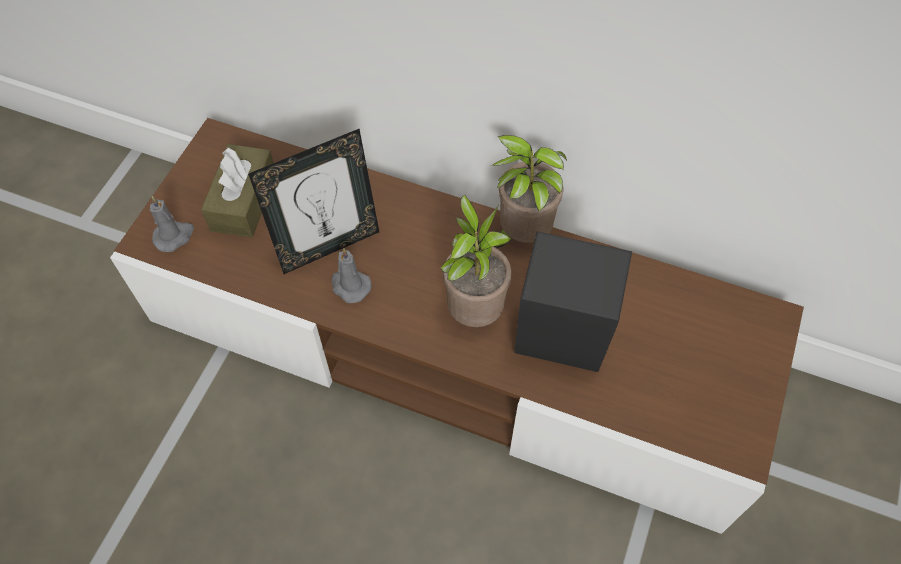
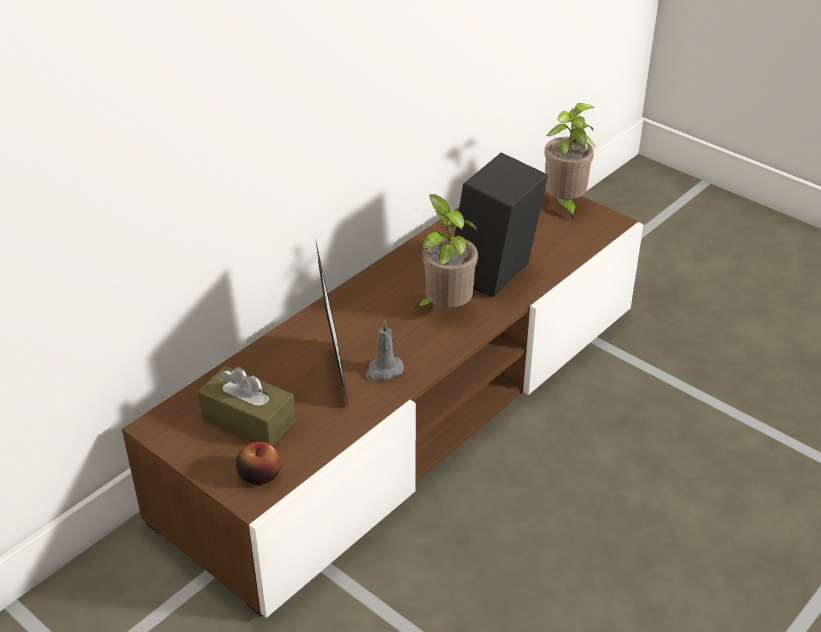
camera: 70 degrees left, 20 degrees down
grey candle [150,196,194,252] -> apple [236,441,281,485]
potted plant [491,135,567,248] -> potted plant moved to [545,103,596,220]

